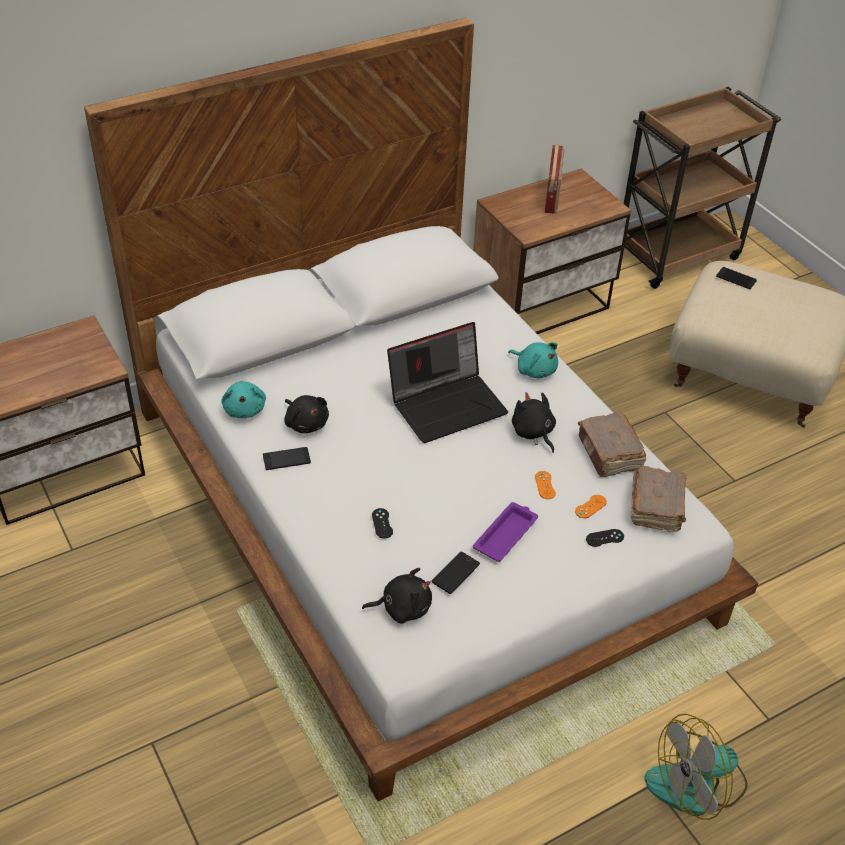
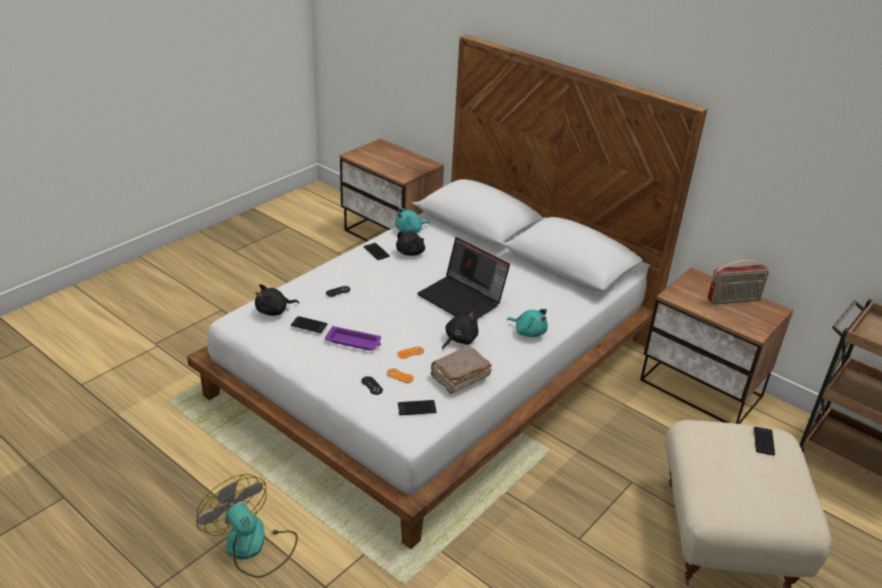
camera: 70 degrees right, 10 degrees down
black plush toy [362,568,432,624] -> black plush toy turned 90 degrees clockwise [255,284,299,316]
turquoise plush toy [508,342,558,379] -> turquoise plush toy turned 75 degrees counterclockwise [507,309,548,338]
brown book [631,466,686,532] -> phone [398,400,436,416]

